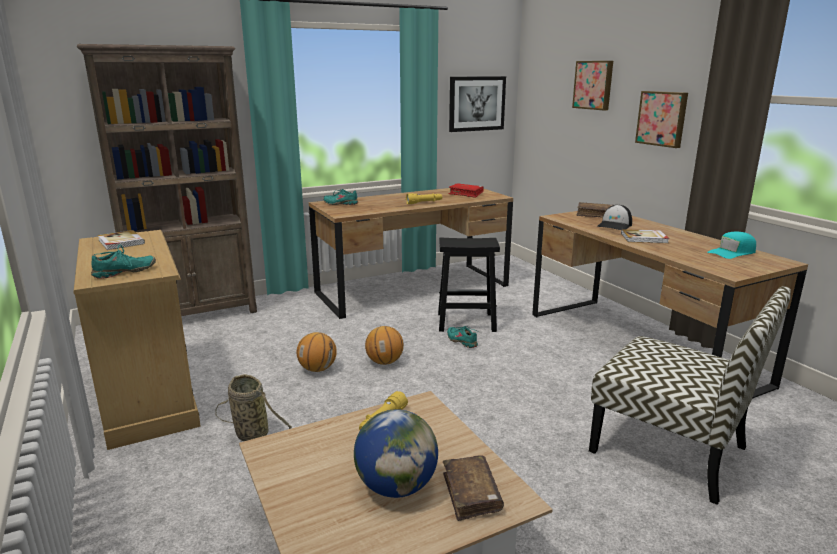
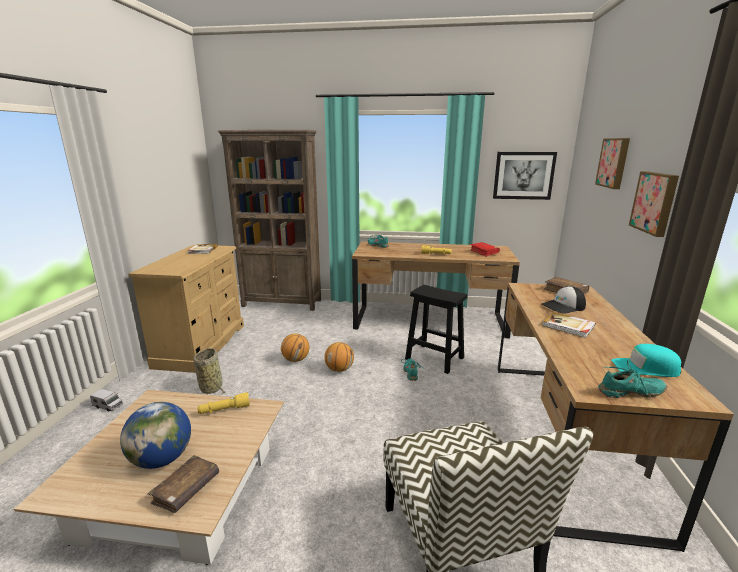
camera: 35 degrees right, 0 degrees up
turquoise shoe [91,245,156,279] -> turquoise shoe moved to [598,360,667,398]
none -> toy truck [90,389,123,412]

